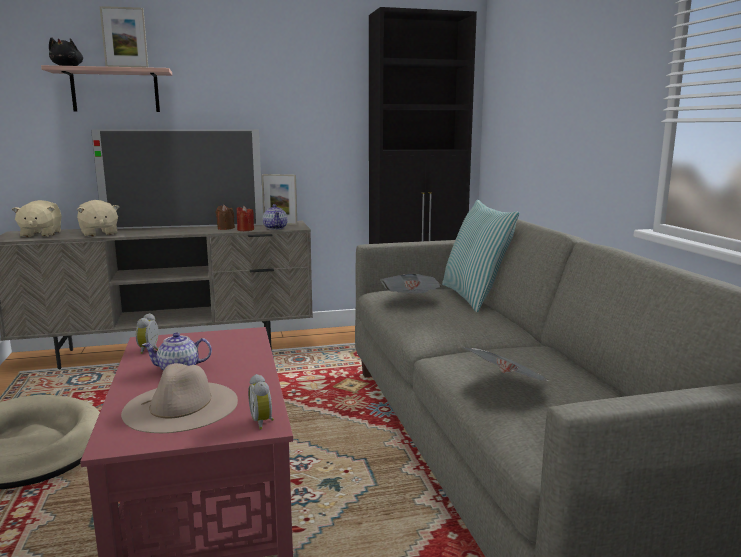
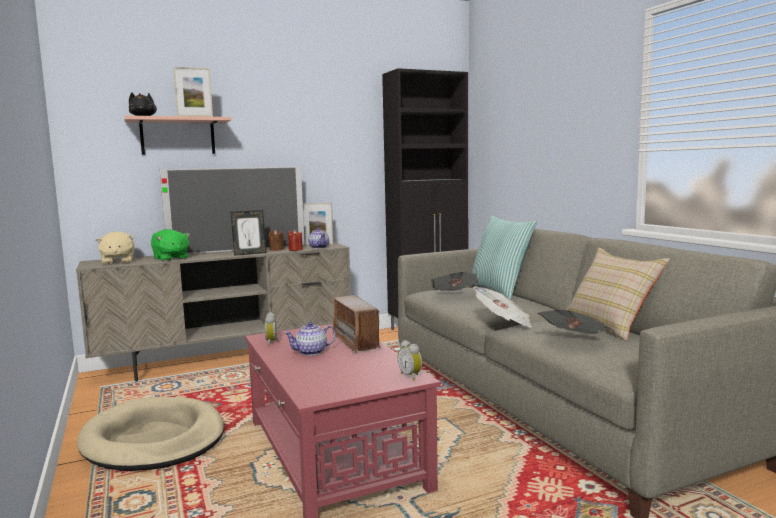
camera: 10 degrees left, 5 degrees down
beige plush toy [77,200,119,237] -> green plush toy [151,229,190,261]
beige hat [121,363,238,433] -> none
none -> picture frame [231,210,267,256]
none -> radio [332,295,381,353]
none -> newspaper [473,286,532,328]
none -> beige pillow [566,248,670,341]

